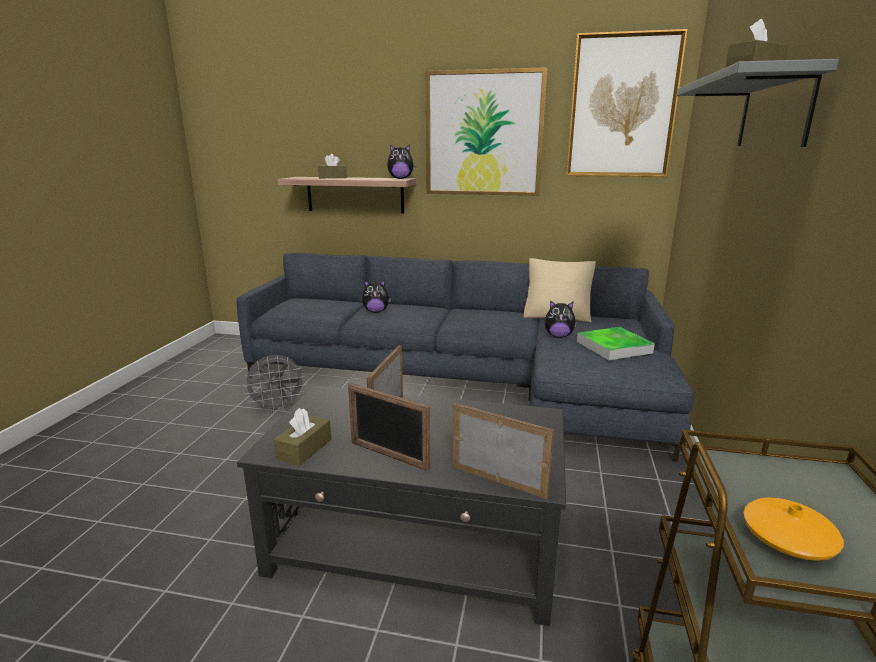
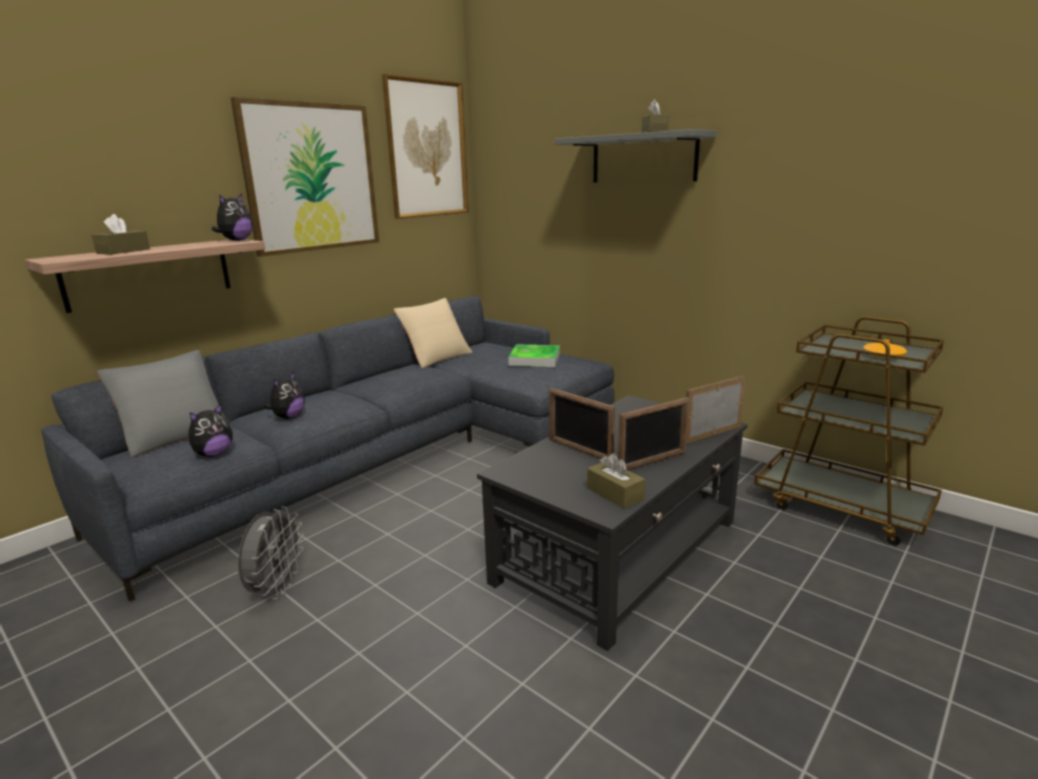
camera: 60 degrees left, 0 degrees up
plush toy [545,300,577,338] -> plush toy moved to [188,403,233,457]
none -> grey pillow [97,350,232,457]

